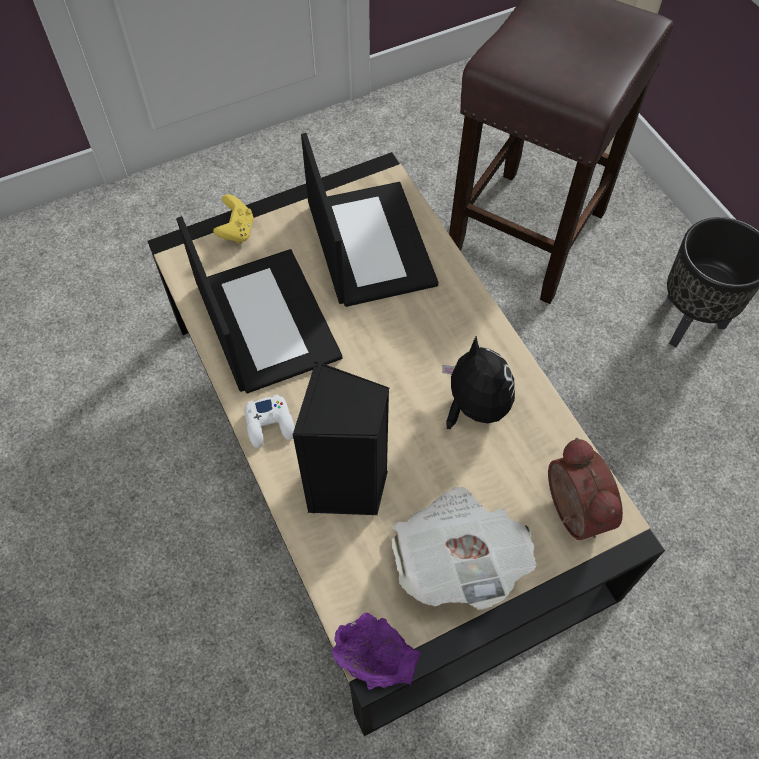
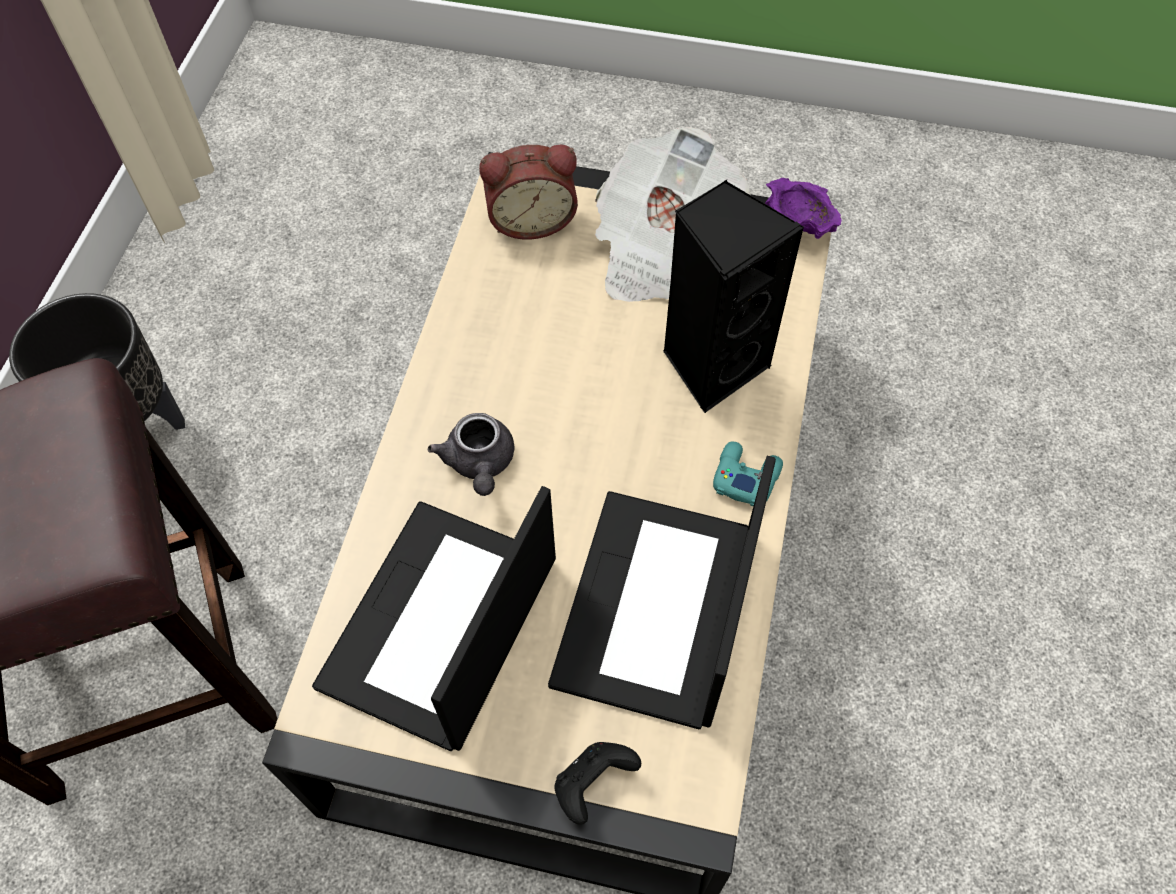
camera: 140 degrees left, 0 degrees up
yellow game controller [213,194,254,244] -> black game controller [555,742,641,825]
white game controller [244,394,295,448] -> turquoise game controller [713,442,783,506]
plush toy [442,336,515,429] -> none
alarm clock [548,438,623,540] -> alarm clock turned 120 degrees counterclockwise [479,145,578,239]
none -> grey teapot [427,413,514,496]

